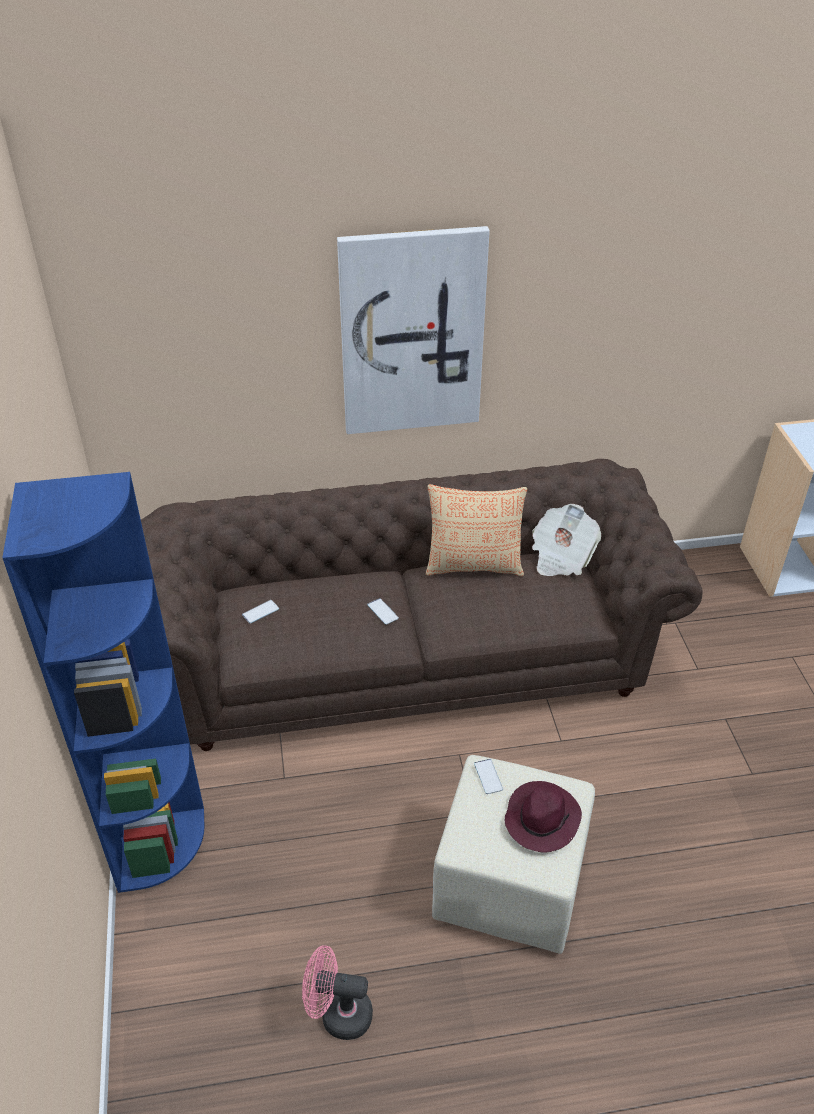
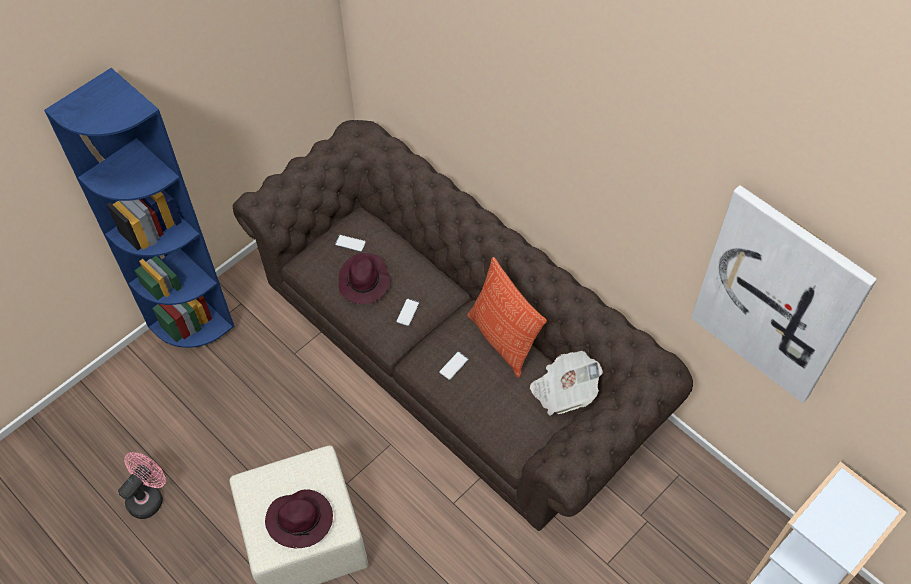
camera: 55 degrees right, 15 degrees up
pink fan [302,945,373,1040] -> pink fan turned 60 degrees clockwise [118,452,166,519]
picture [337,226,490,434] -> picture moved to [691,185,877,403]
beige pillow [426,484,527,576] -> orange pillow [467,257,547,377]
phone [474,759,503,794] -> phone moved to [439,352,469,380]
none -> purple hat [338,253,391,304]

